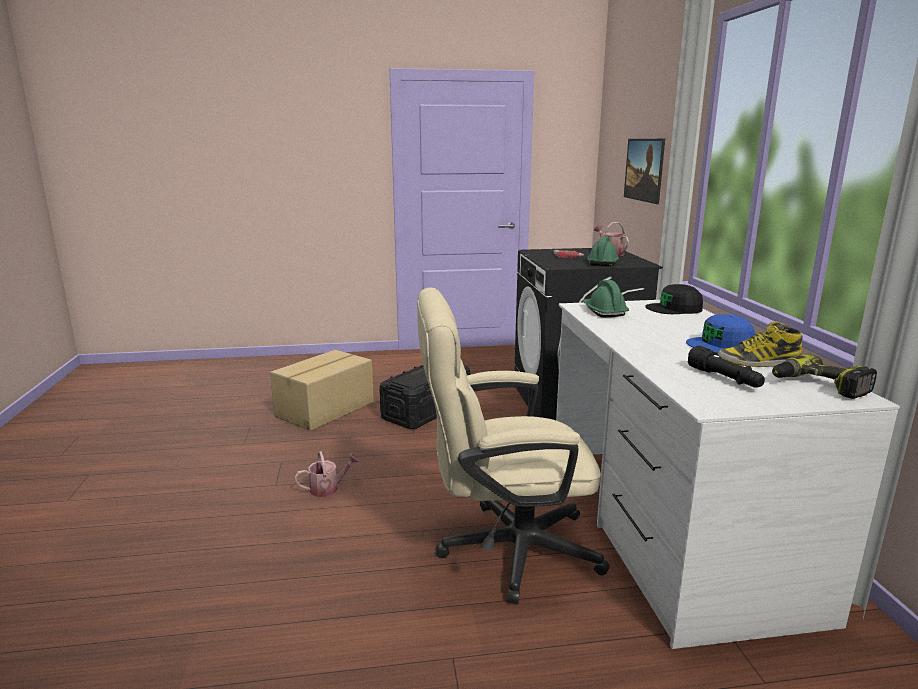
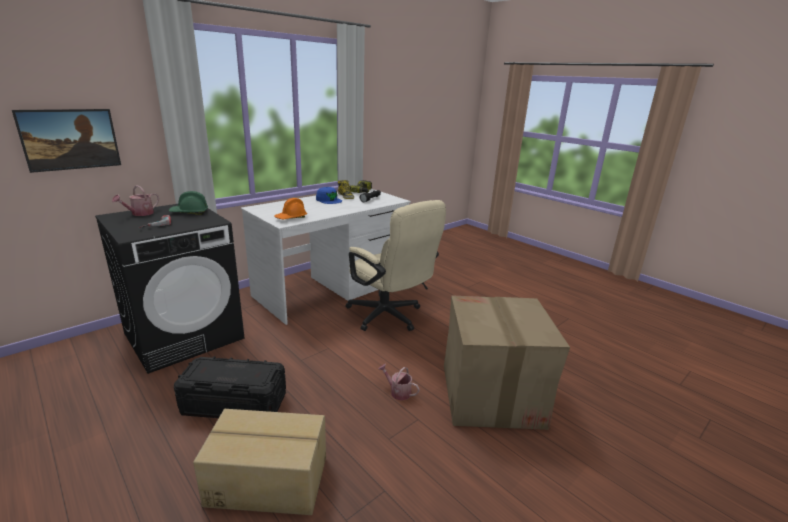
camera: 125 degrees left, 5 degrees up
green hard hat [582,280,629,317] -> orange hard hat [274,198,307,219]
black cap [645,284,703,314] -> none
none -> cardboard box [444,295,570,430]

